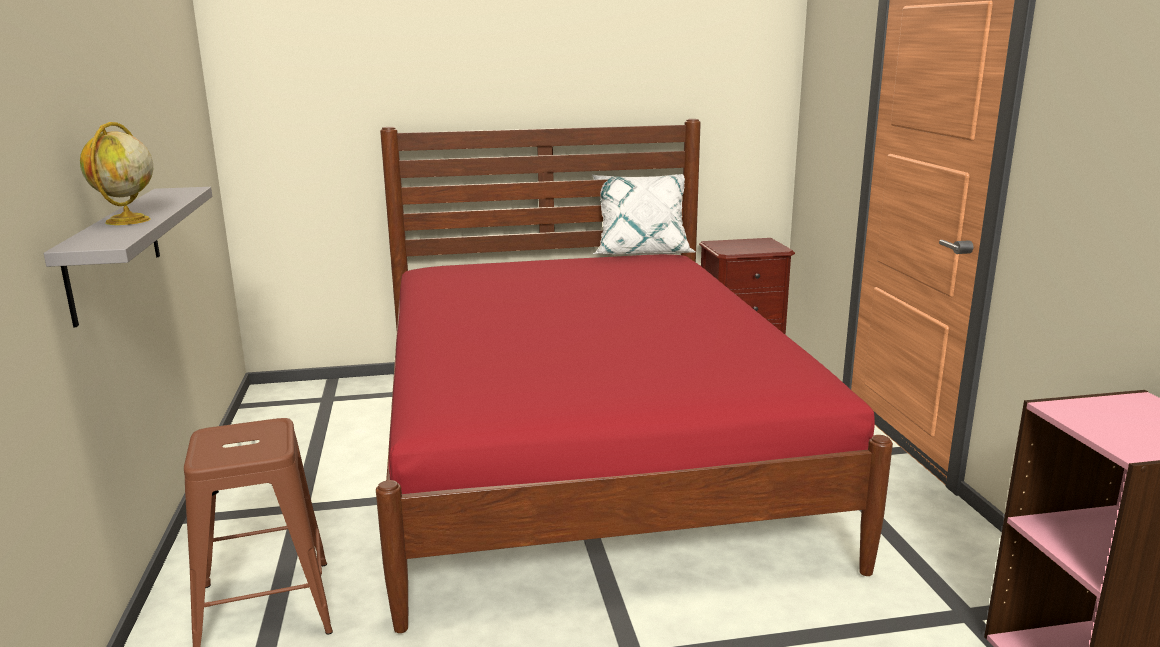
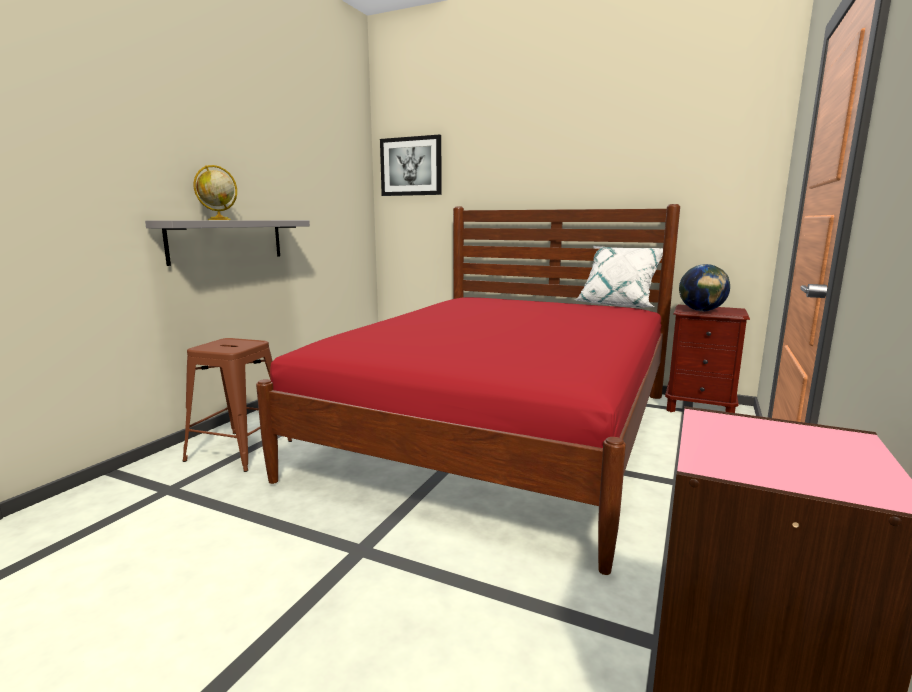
camera: 35 degrees right, 5 degrees down
none -> picture [380,134,442,196]
none -> globe [679,264,730,311]

